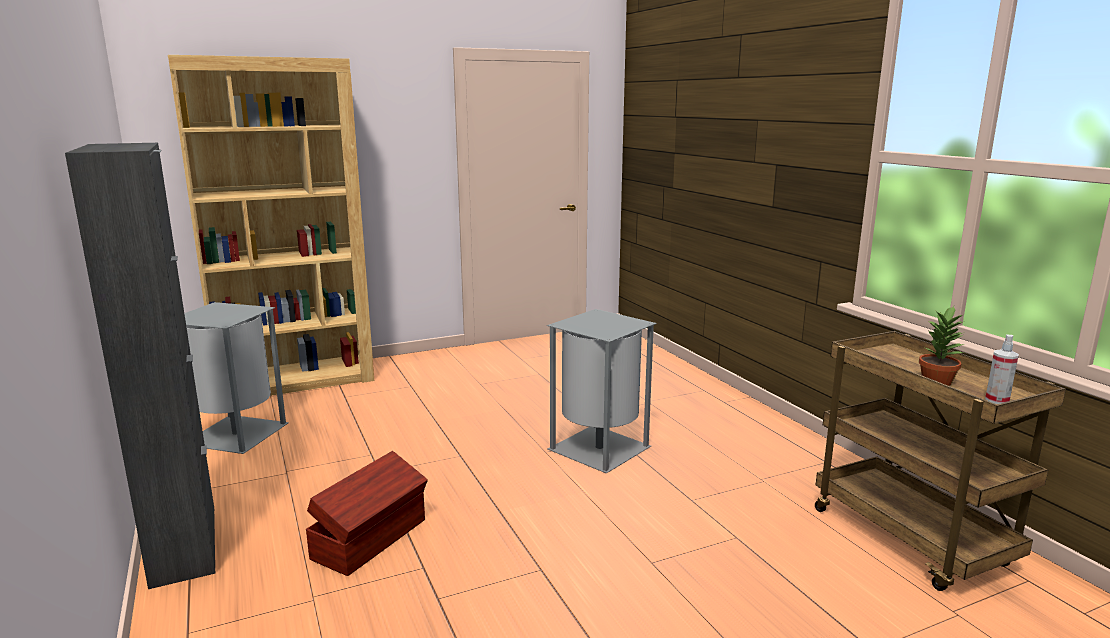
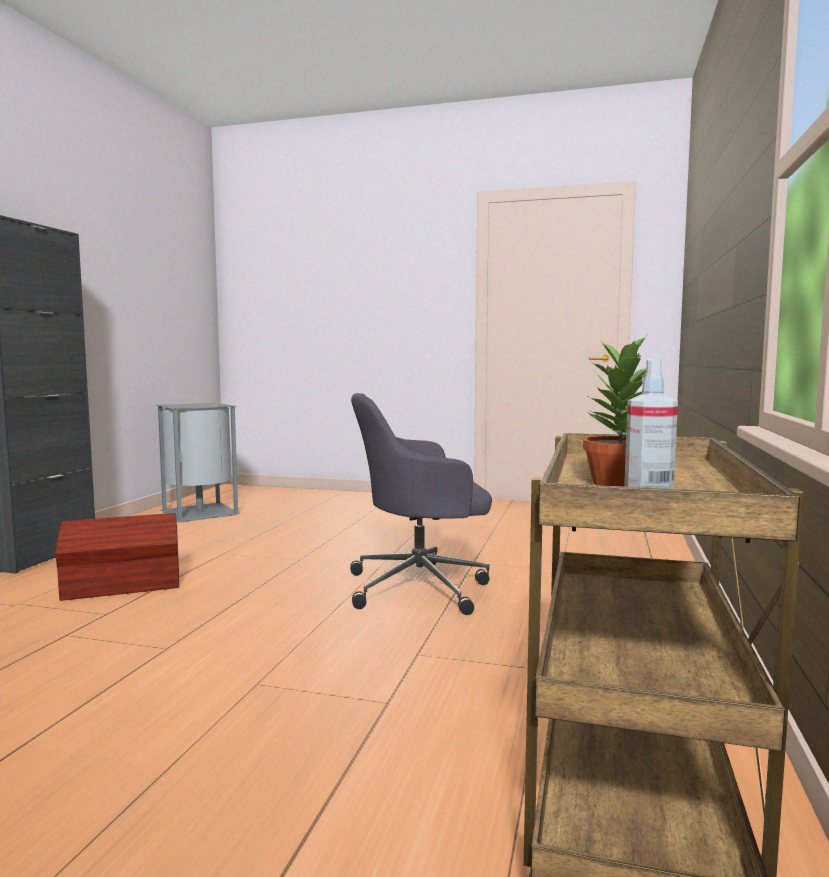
camera: 40 degrees right, 10 degrees down
brown bookcase [168,55,374,396] -> none
grey trash can [547,309,657,474] -> grey office chair [350,393,492,615]

